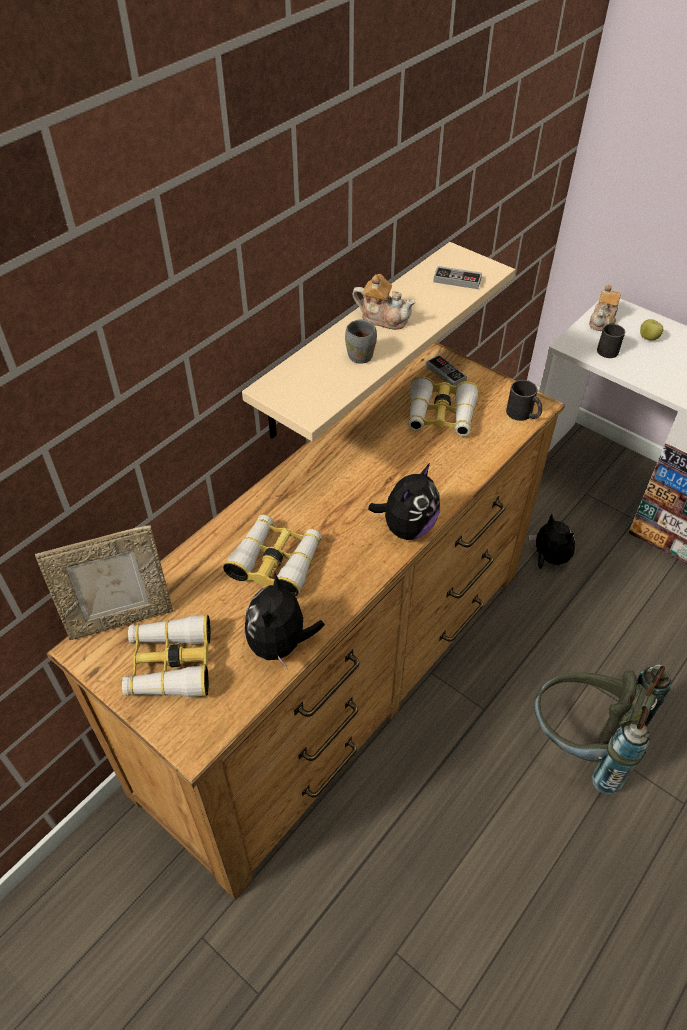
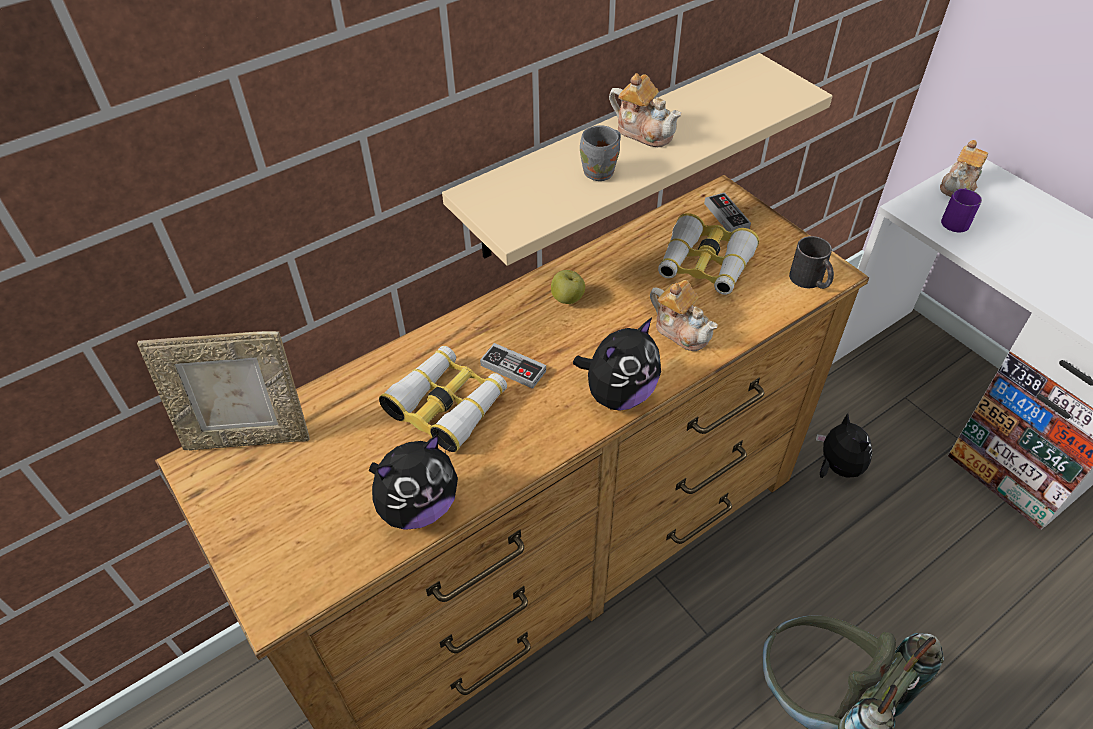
camera: 15 degrees right, 0 degrees up
binoculars [122,614,211,697] -> none
plush toy [244,572,325,668] -> plush toy turned 150 degrees counterclockwise [369,434,458,530]
game controller [433,266,482,289] -> game controller moved to [480,343,546,389]
black mug [597,323,625,358] -> purple mug [941,188,982,233]
apple [640,319,663,341] -> apple moved to [551,270,585,304]
none -> teapot [650,280,718,351]

